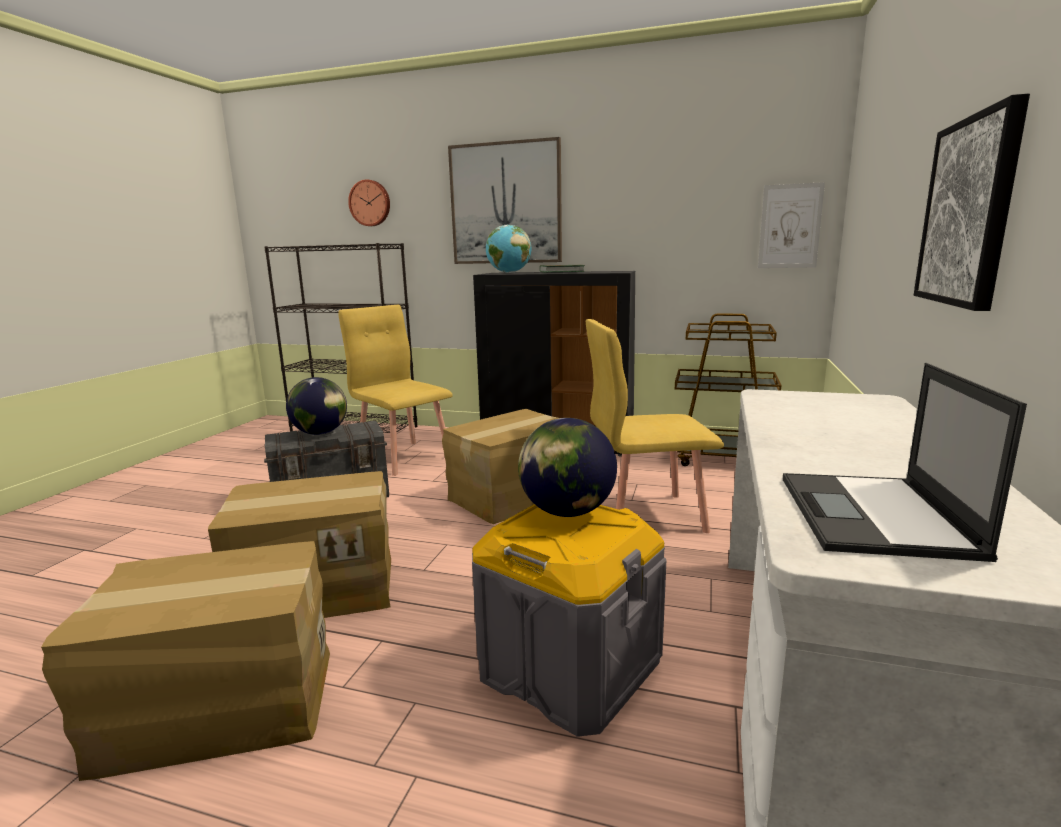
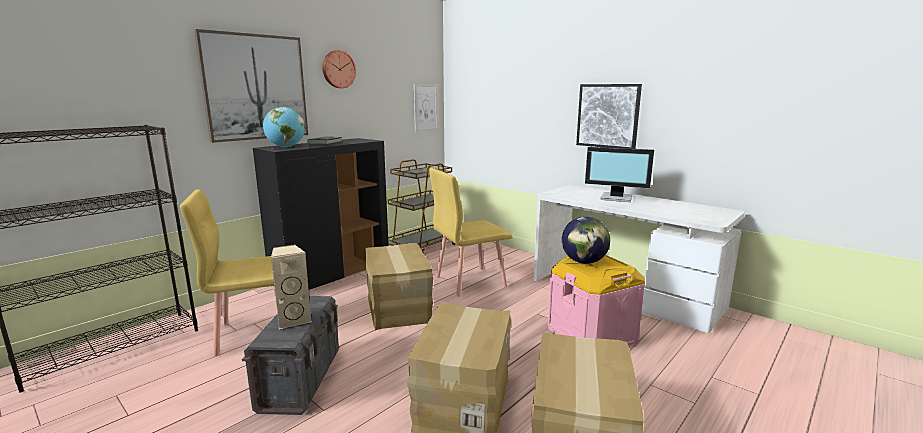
camera: 65 degrees left, 0 degrees up
globe [286,377,347,435] -> beige speaker [271,244,312,329]
wall clock [348,179,390,226] -> wall clock moved to [322,50,356,88]
grey storage box [472,504,666,737] -> pink storage box [548,255,645,346]
yellow chair [586,319,724,533] -> yellow chair turned 45 degrees clockwise [429,168,513,297]
laptop [783,363,1027,562] -> none
none -> monitor [585,147,654,202]

